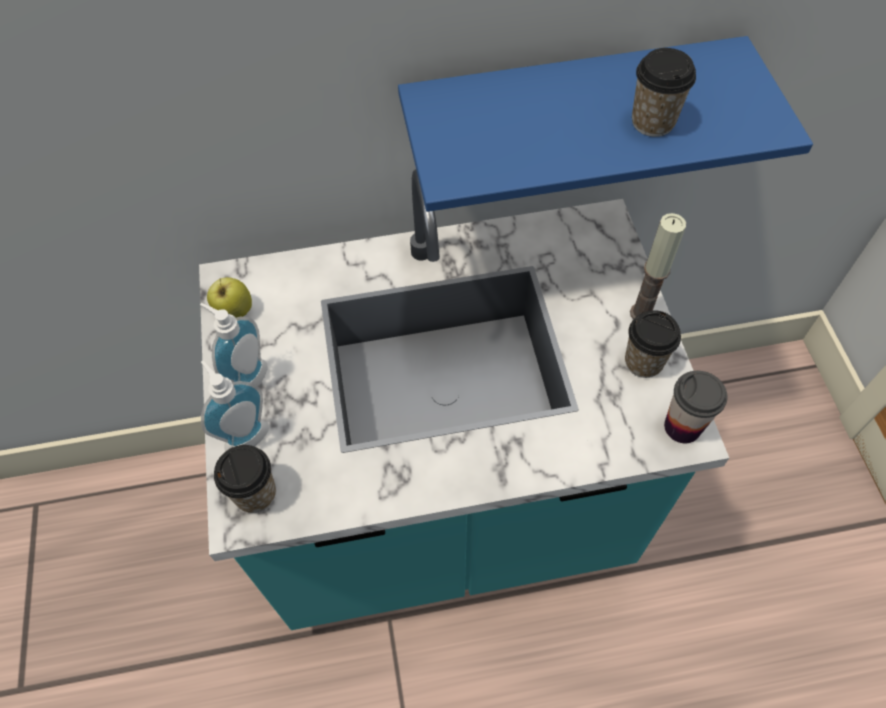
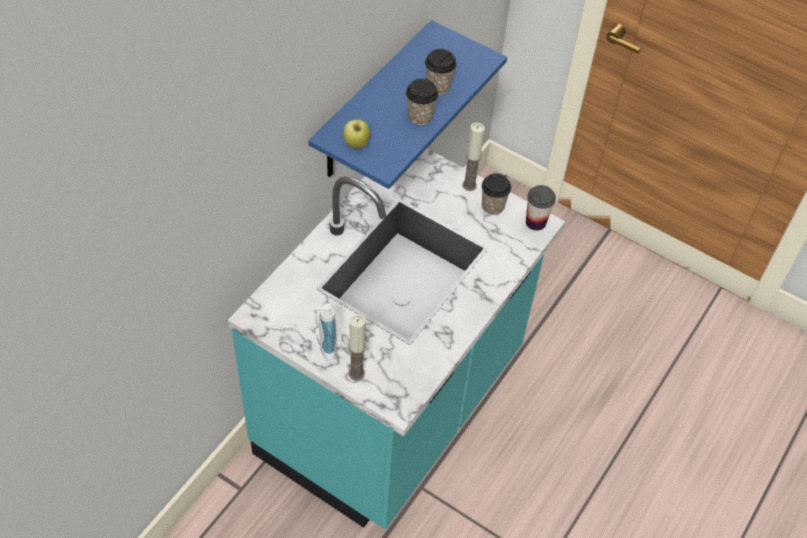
camera: 50 degrees left, 5 degrees down
soap dispenser [201,360,269,452] -> candle [349,314,366,381]
apple [207,277,252,318] -> apple moved to [343,119,370,149]
cup [214,445,276,513] -> cup moved to [406,79,438,126]

